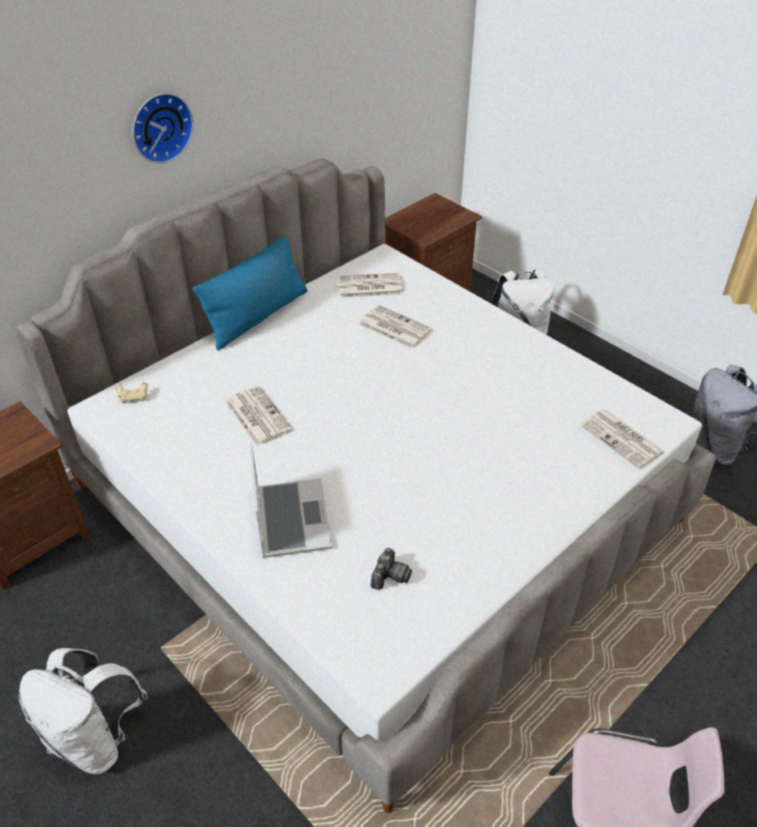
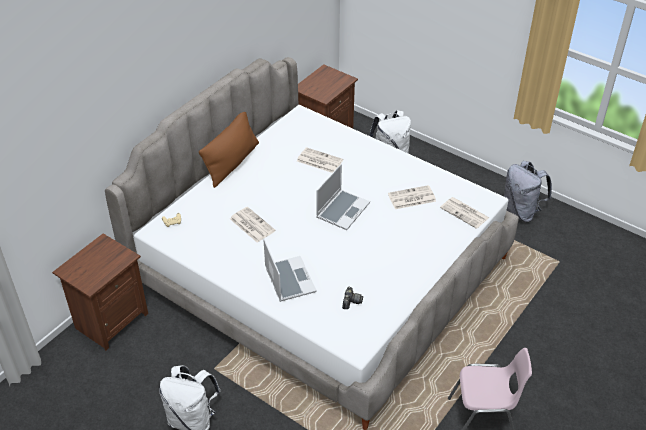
camera: 10 degrees left, 0 degrees up
wall clock [133,93,193,163] -> none
blue pillow [193,237,308,350] -> brown pillow [199,112,259,188]
newspaper [338,273,403,298] -> newspaper moved to [388,185,436,209]
none -> laptop [317,164,370,230]

